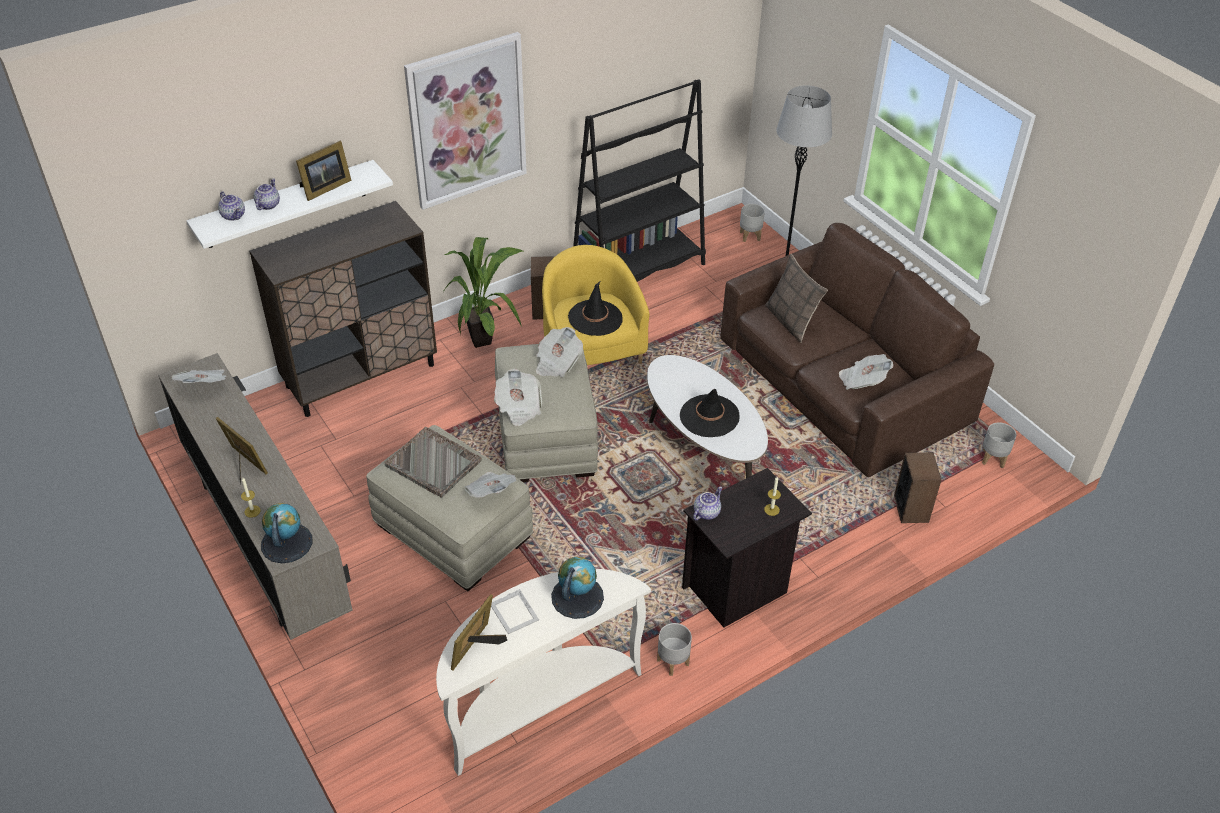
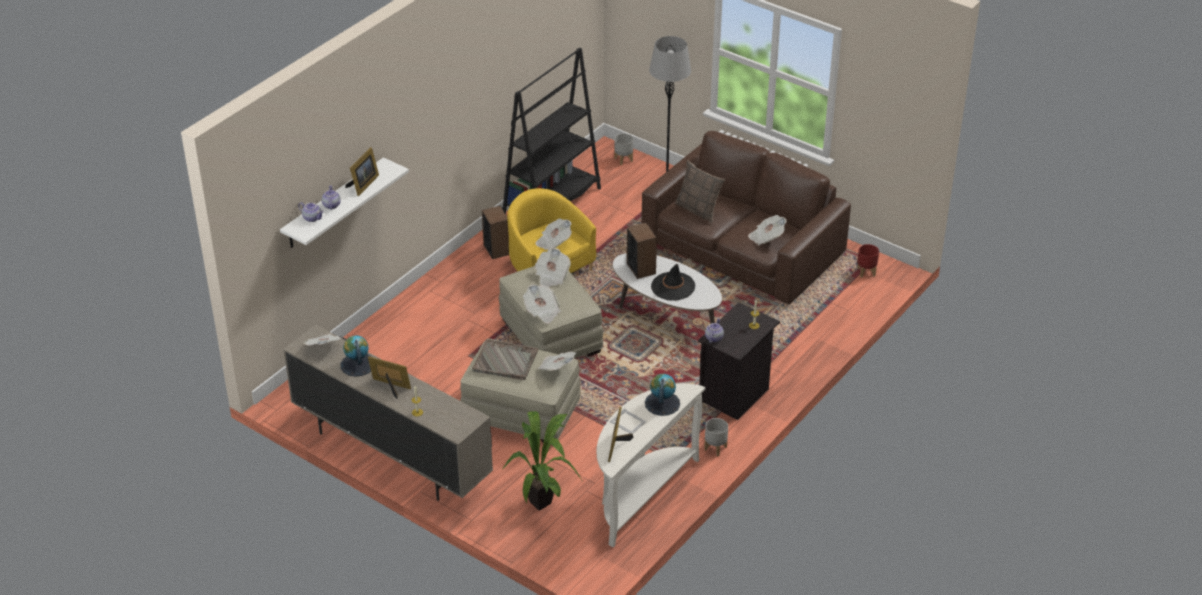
camera: 20 degrees left, 5 degrees down
brown cabinet [249,201,437,417] -> none
globe [261,503,312,563] -> globe moved to [341,335,372,377]
picture [404,32,527,210] -> none
potted plant [443,237,523,348] -> potted plant moved to [502,411,582,510]
black hat [568,282,623,336] -> newspaper [535,219,572,251]
speaker [894,452,941,523] -> speaker moved to [627,223,657,279]
grey planter [982,422,1016,468] -> red planter [857,244,879,278]

